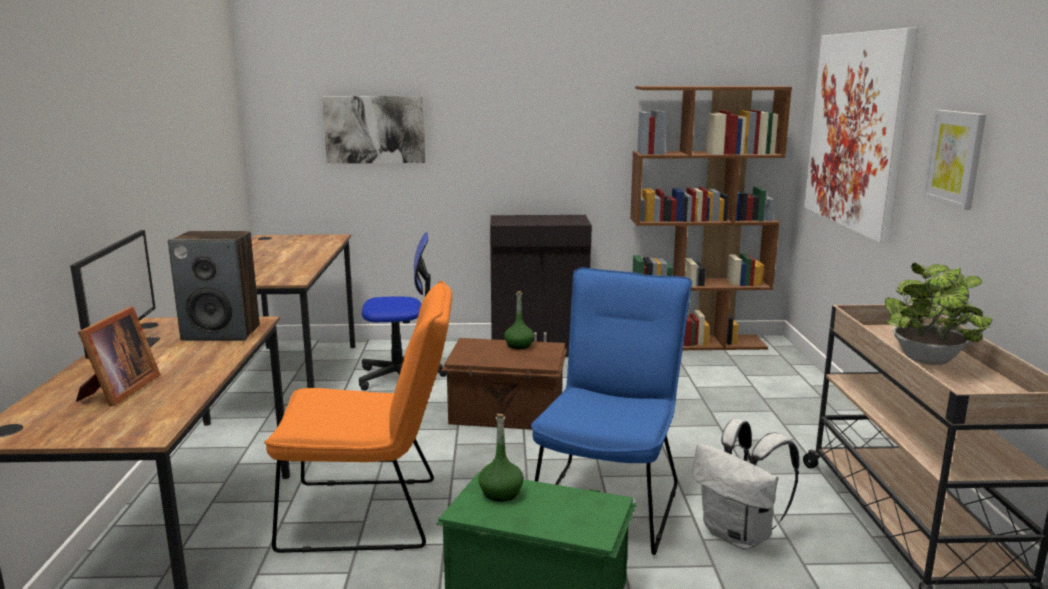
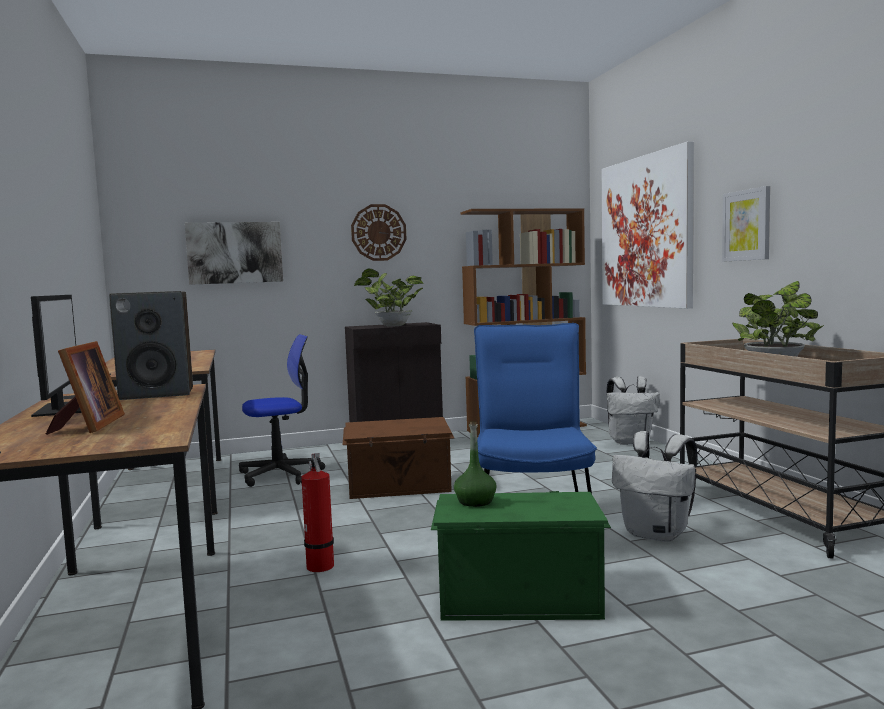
camera: 15 degrees left, 10 degrees down
orange chair [264,281,452,553] -> fire extinguisher [301,453,334,572]
green bottle [504,291,534,349] -> none
none -> wall clock [351,204,407,261]
none -> potted plant [354,268,424,326]
none -> white backpack [607,376,660,445]

